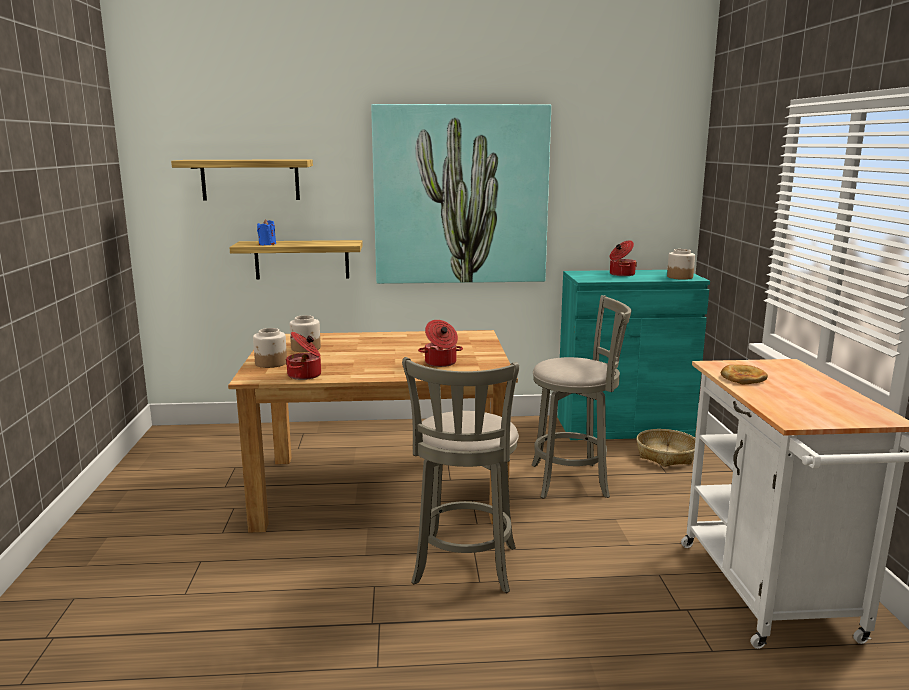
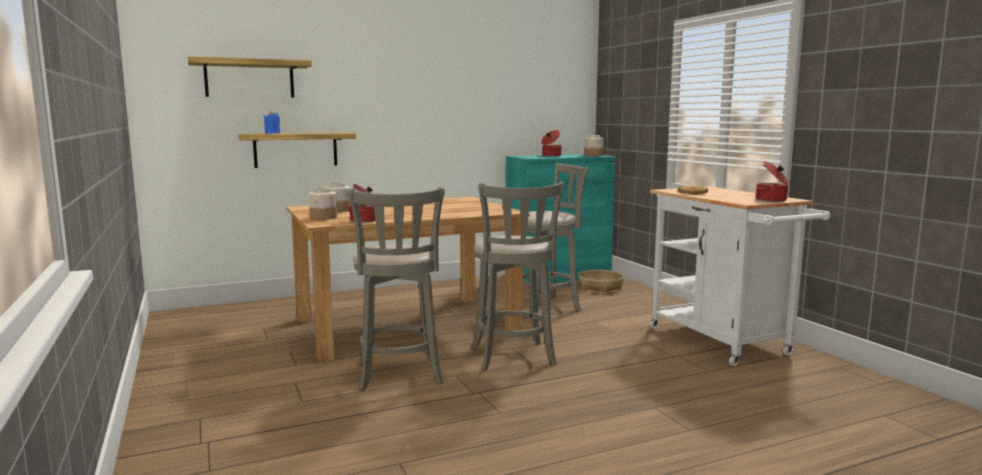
camera: 20 degrees left, 5 degrees down
picture [371,104,551,284] -> none
cooking pot [418,320,463,367] -> cooking pot moved to [756,161,788,202]
none -> grey stool [348,187,445,391]

